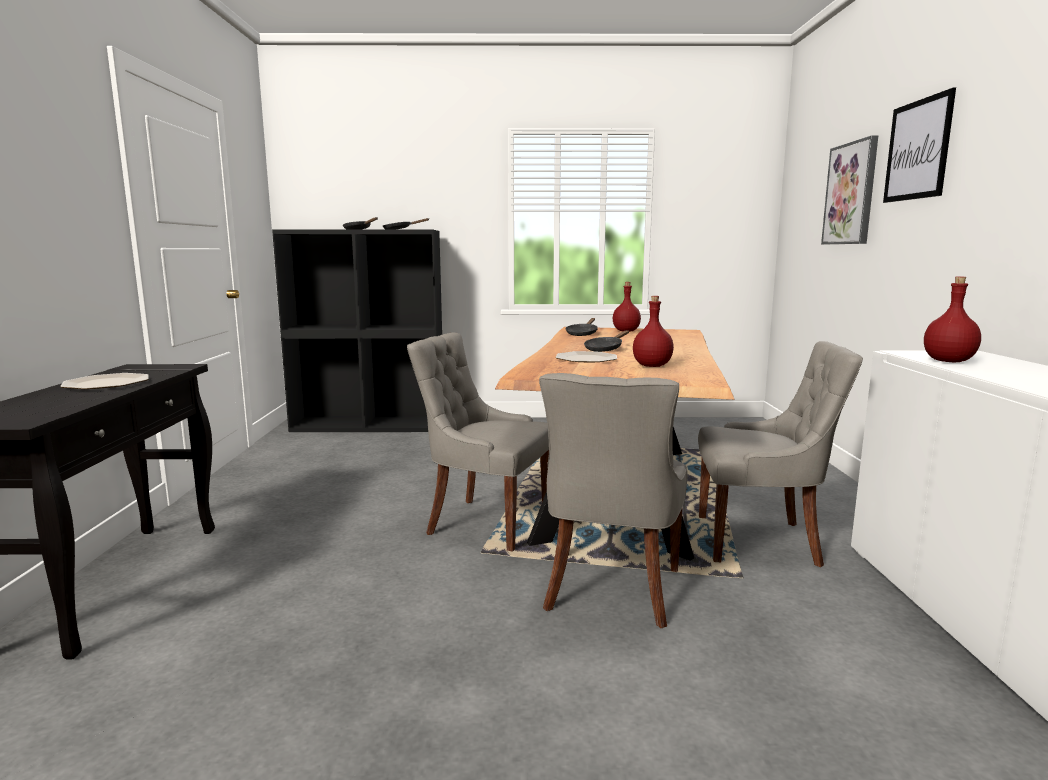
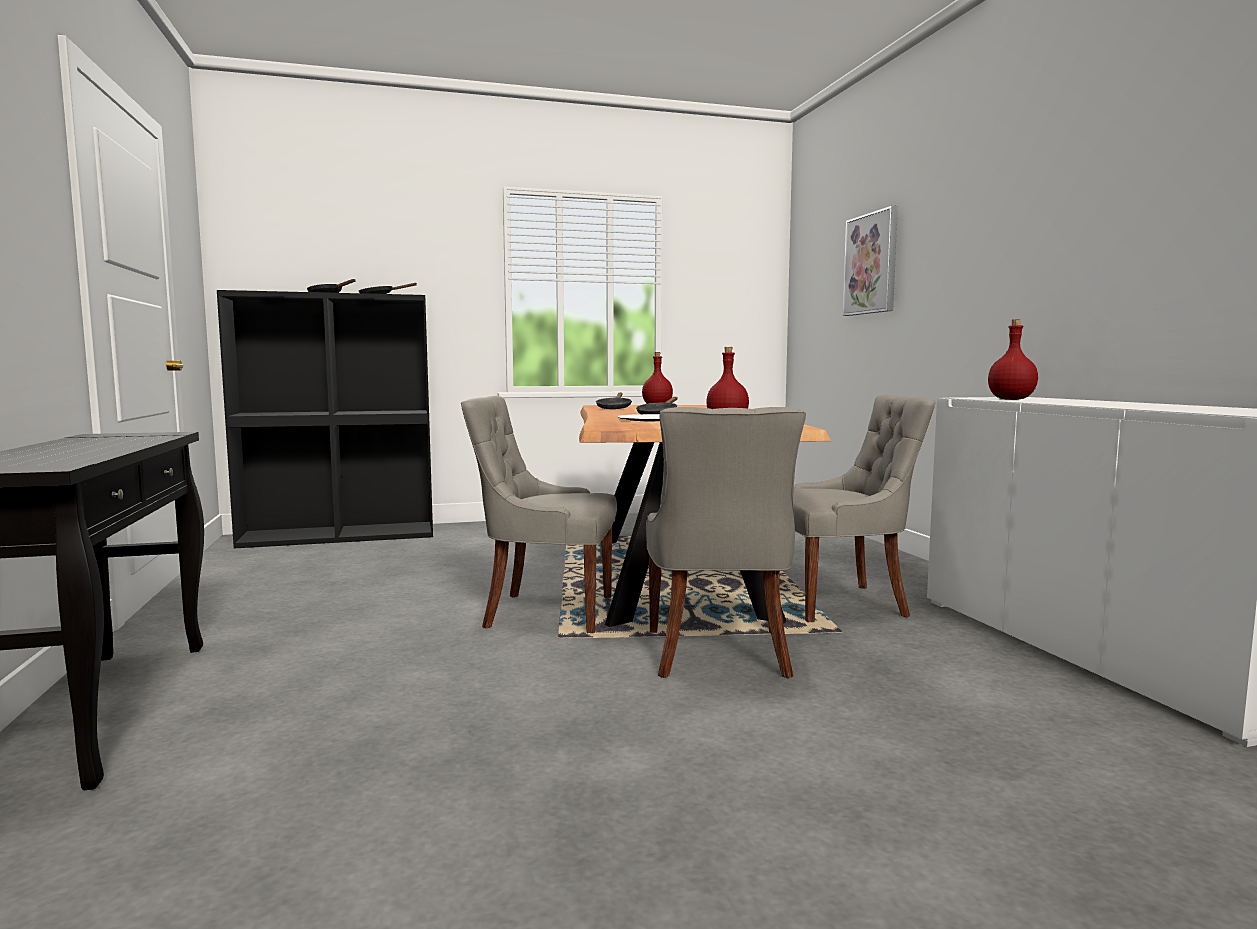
camera: 15 degrees left, 5 degrees down
plate [60,373,149,389] -> none
picture [883,88,956,203] -> none

